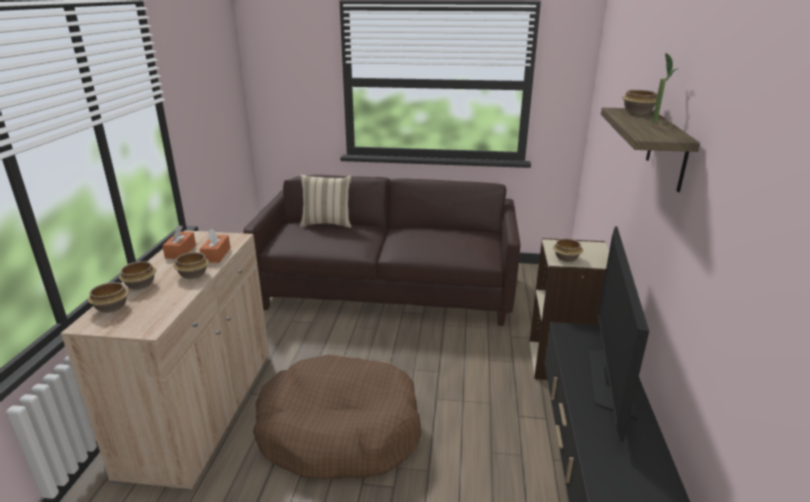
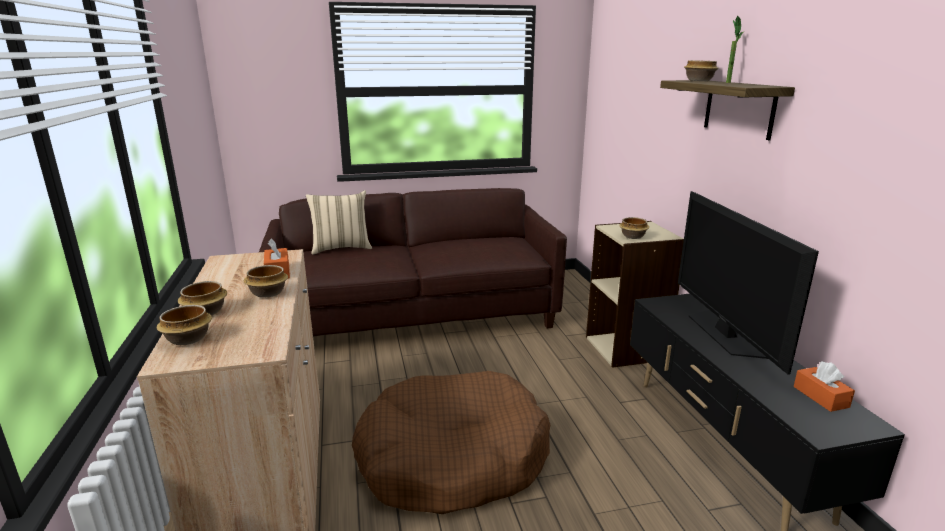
camera: 20 degrees left, 5 degrees down
orange tissue box [162,225,196,259] -> orange tissue box moved to [794,361,855,412]

